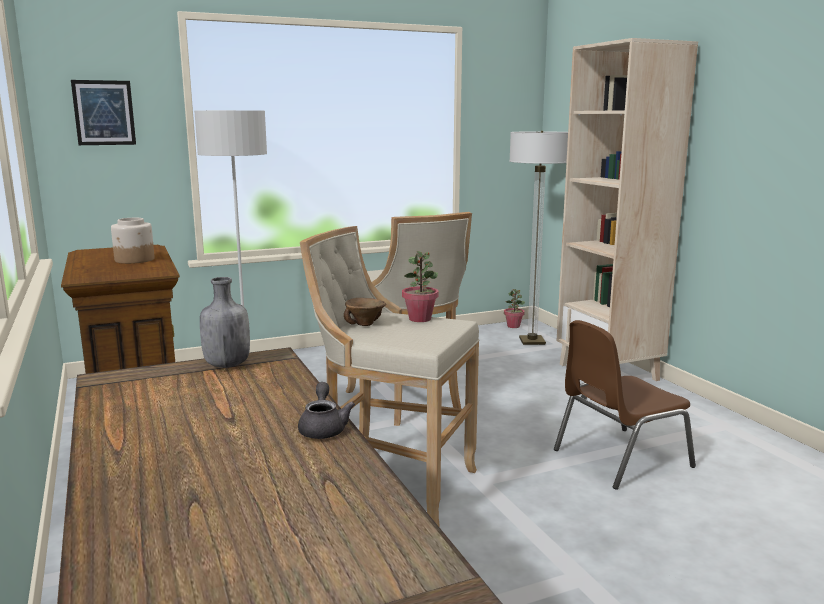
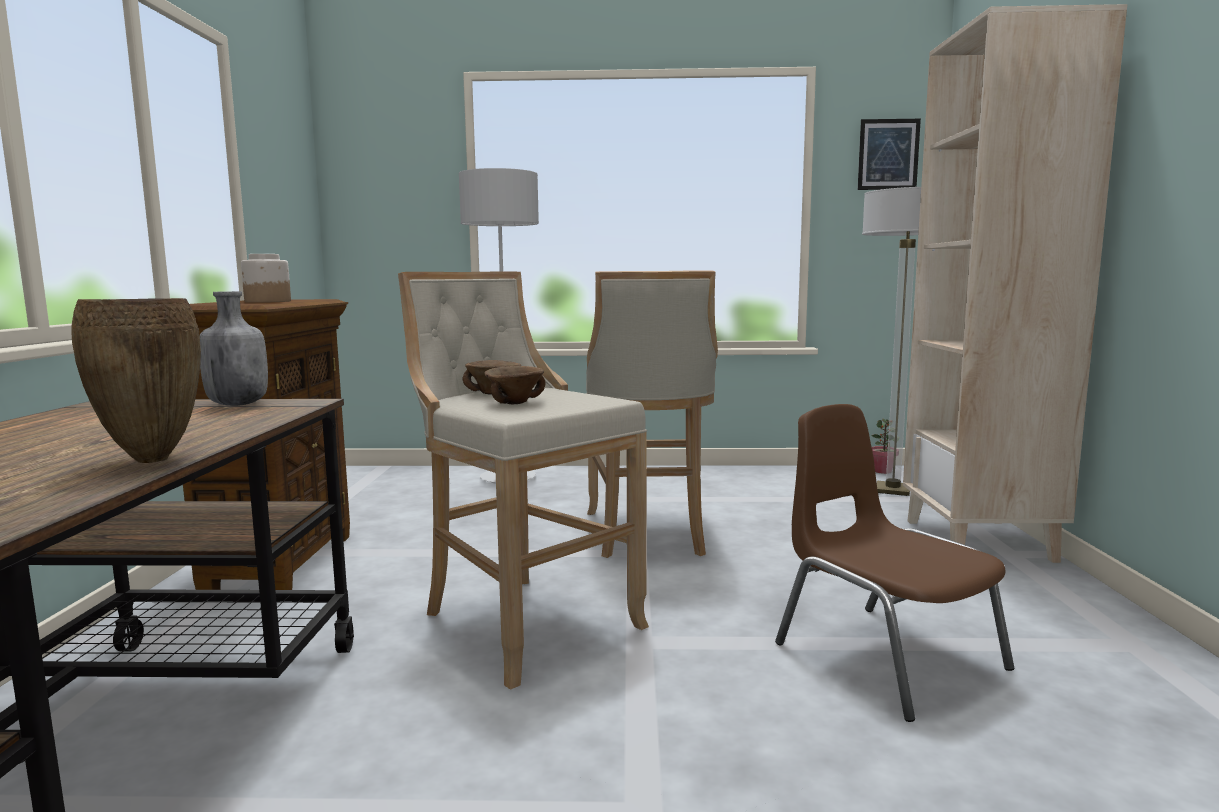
camera: 25 degrees right, 5 degrees down
picture [71,80,136,145] -> picture moved to [858,119,921,190]
grey teapot [298,382,355,439] -> brown vase [71,298,201,463]
potted plant [402,251,439,322] -> none
brown chair [554,320,696,490] -> brown chair turned 60 degrees clockwise [775,404,1014,722]
none -> brown bowl [484,366,546,404]

